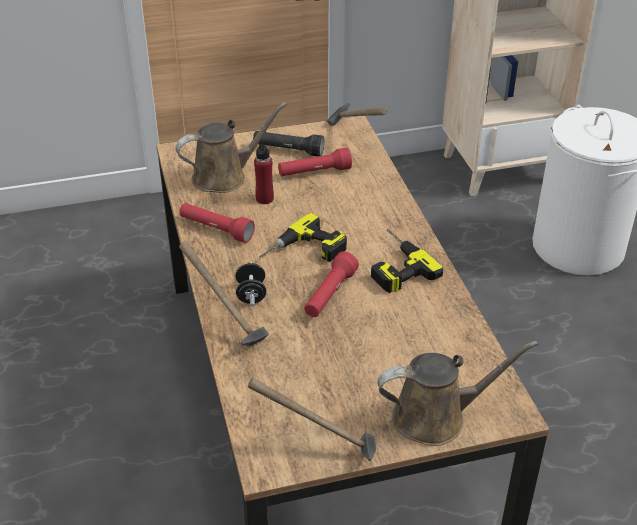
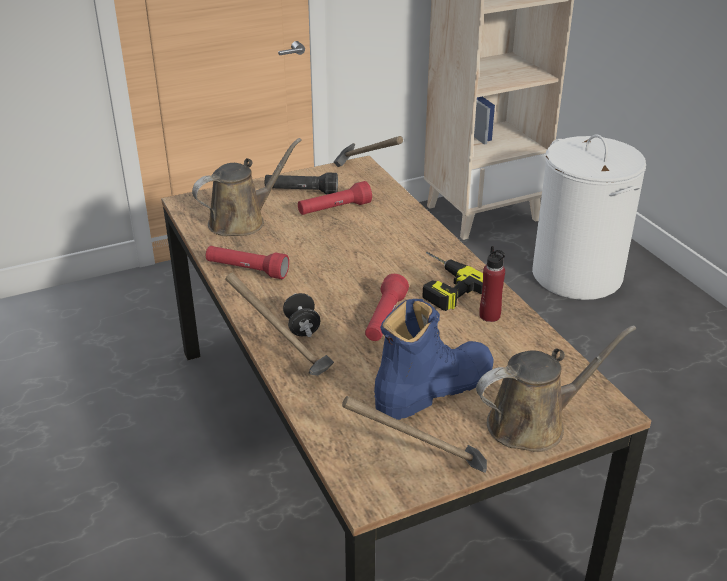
camera: 10 degrees left, 5 degrees down
red bottle [254,140,274,204] -> red bottle moved to [479,246,505,322]
power drill [259,213,347,262] -> none
none -> blue boot [374,299,493,420]

